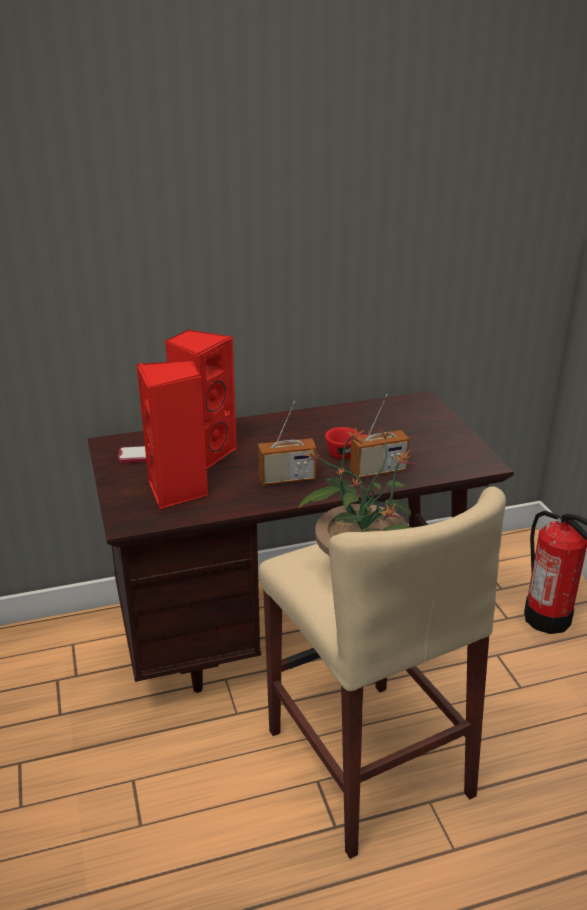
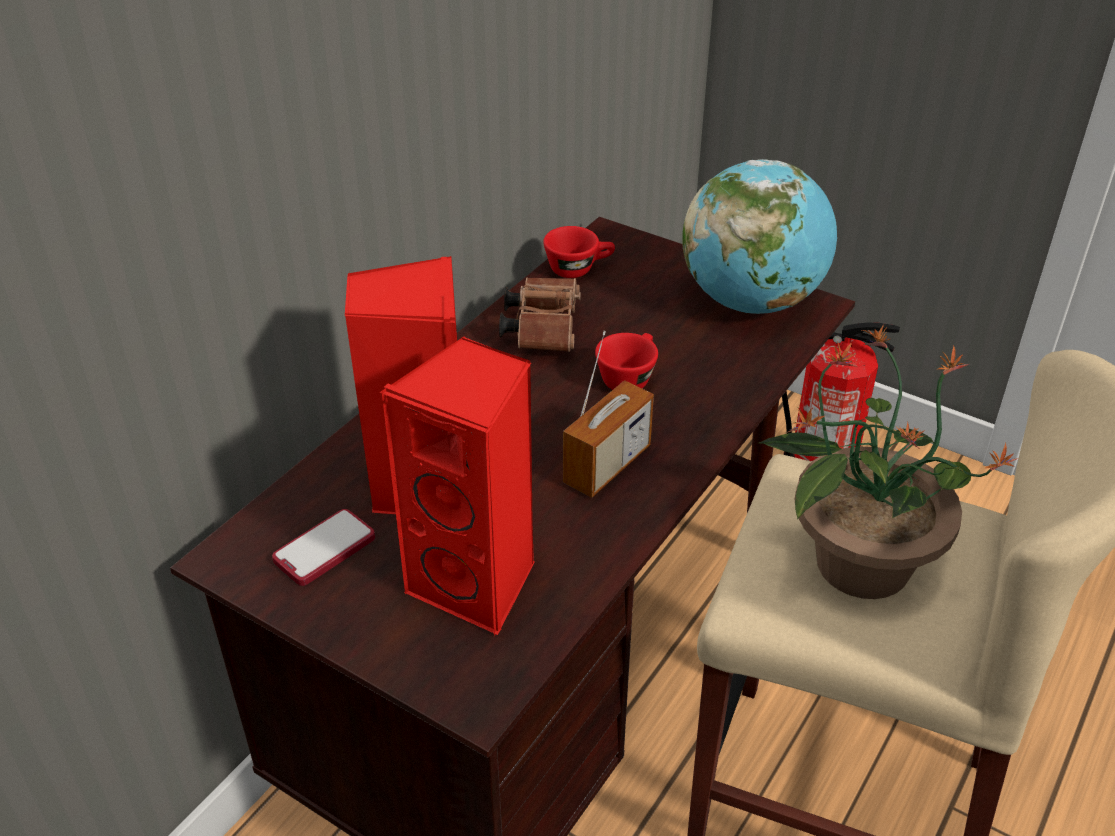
camera: 40 degrees left, 10 degrees up
radio [350,394,409,478] -> none
none -> brown binoculars [499,277,581,352]
none -> red cup [543,226,615,278]
none -> globe [682,159,837,314]

